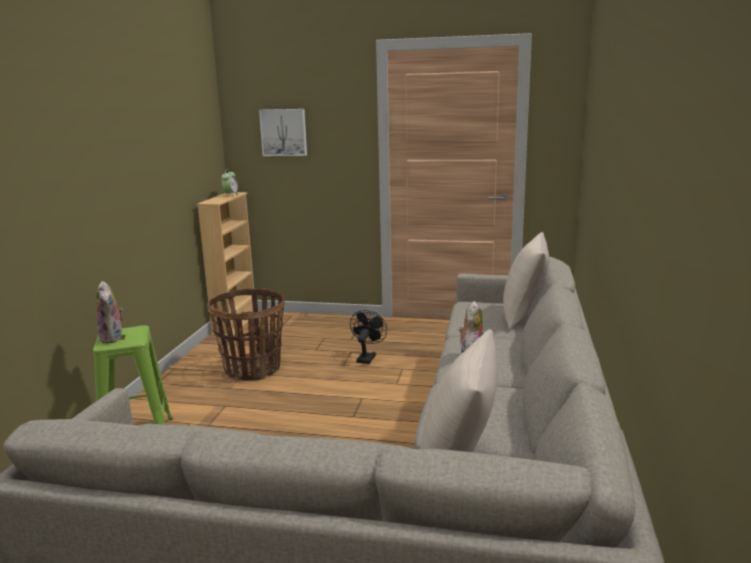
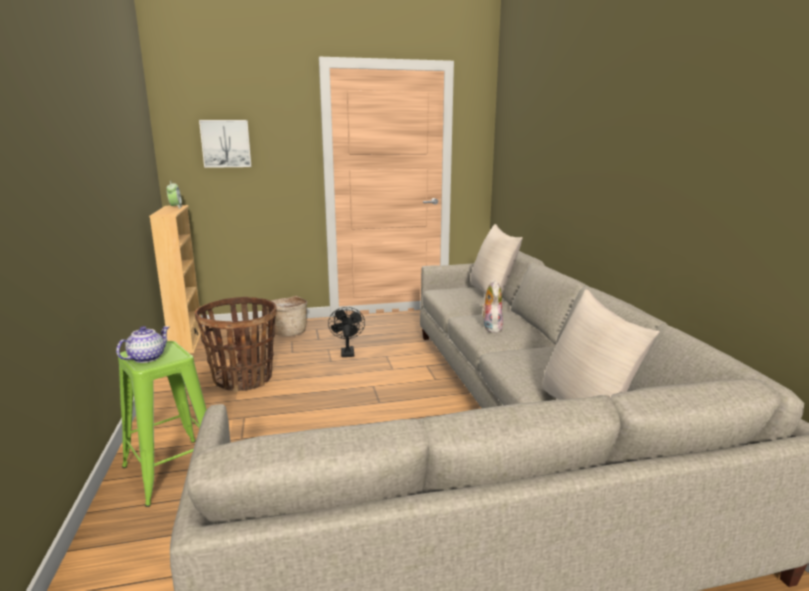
camera: 25 degrees left, 0 degrees up
plush toy [96,281,123,343] -> teapot [116,326,169,363]
none -> basket [266,296,307,336]

